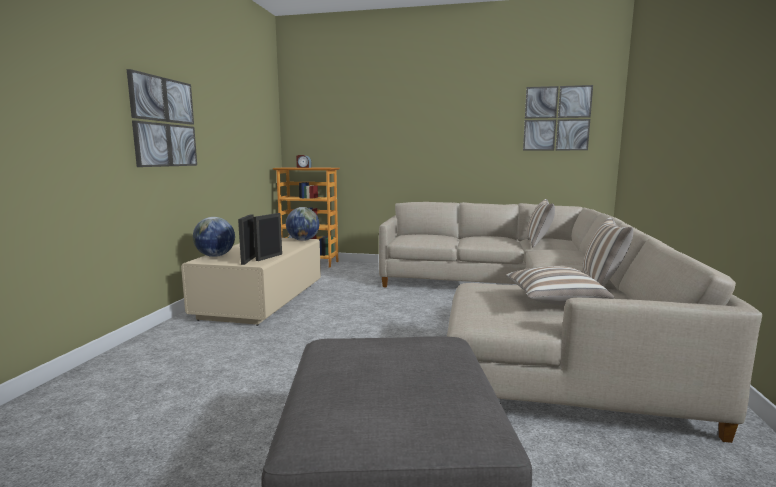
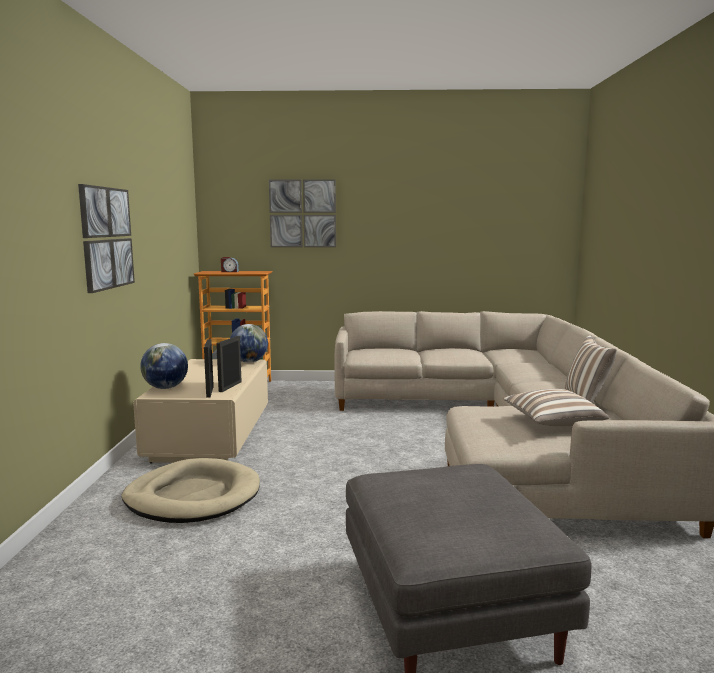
camera: 10 degrees left, 0 degrees up
picture [523,85,593,151] -> picture moved to [269,179,336,247]
pillow [527,199,555,248] -> none
none -> beige dog bed [122,458,260,523]

